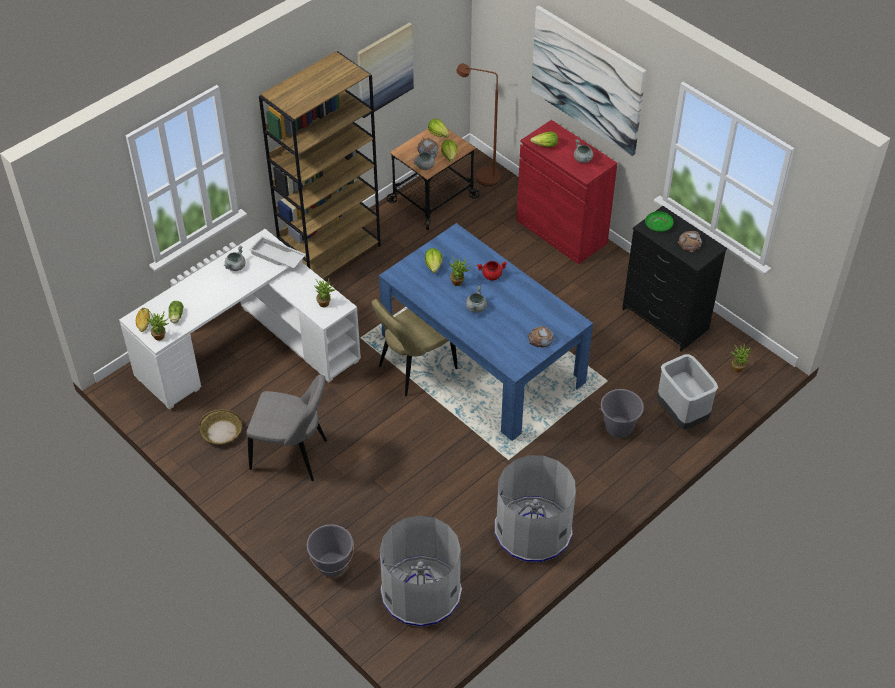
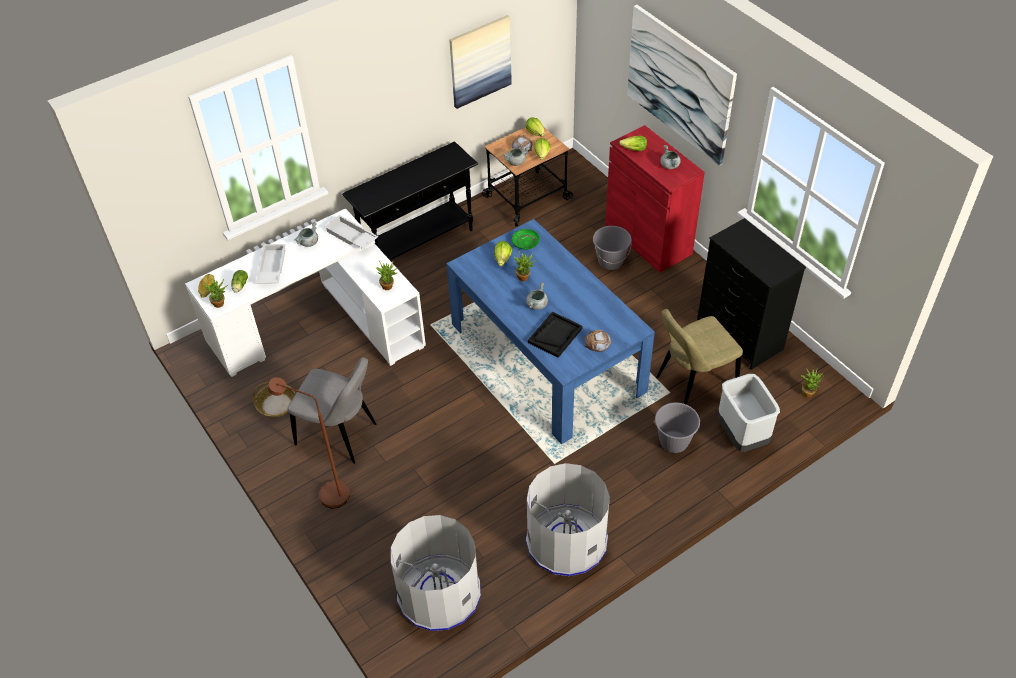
camera: 10 degrees right, 0 degrees up
brown bookcase [259,51,381,279] -> black console table [342,141,478,260]
grey bucket [307,524,354,577] -> grey bucket moved to [593,226,632,270]
beige chair [372,299,458,396] -> beige chair moved to [656,309,743,405]
brown floor lamp [456,64,500,186] -> brown floor lamp moved to [268,377,350,508]
red cooking pot [477,261,507,281] -> none
green plate [645,211,673,232] -> green plate moved to [512,229,540,249]
bread [677,231,702,252] -> none
none -> white tray [256,244,286,284]
none -> black tray [528,312,582,358]

